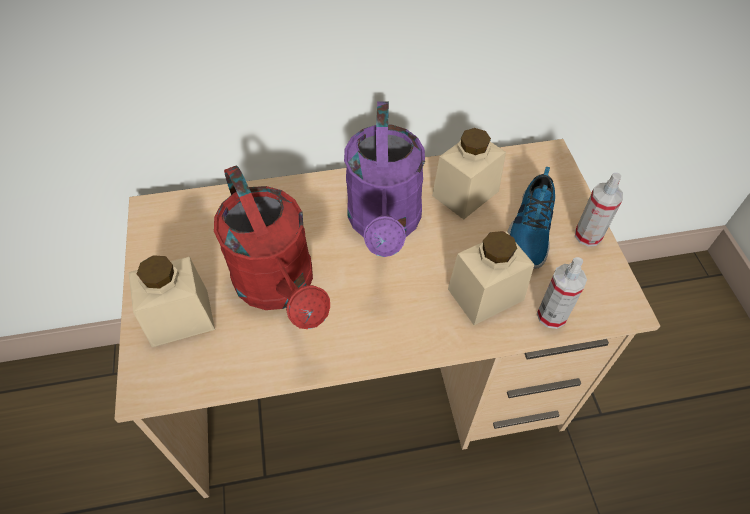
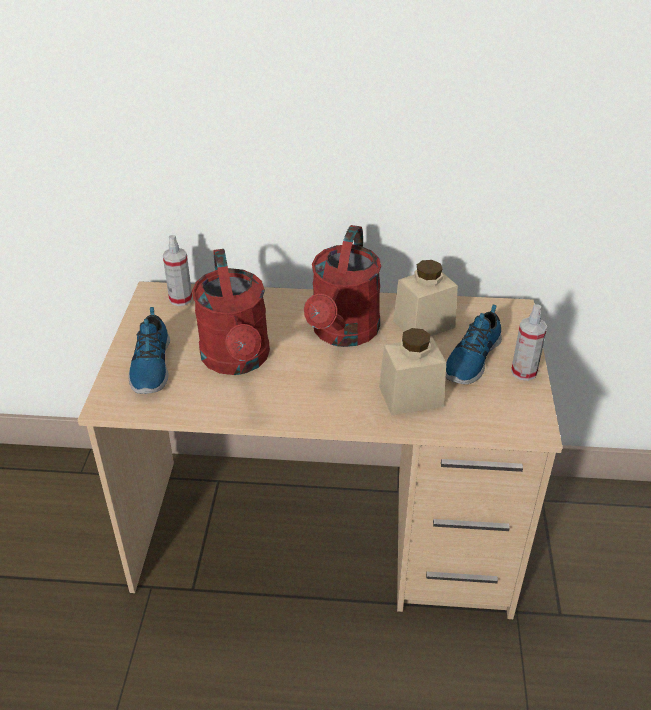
camera: 15 degrees right, 15 degrees down
beige jar [128,255,215,347] -> shoe [128,307,170,394]
purple watering can [344,101,425,257] -> red watering can [304,225,381,347]
spray bottle [537,257,587,329] -> spray bottle moved to [163,235,192,306]

